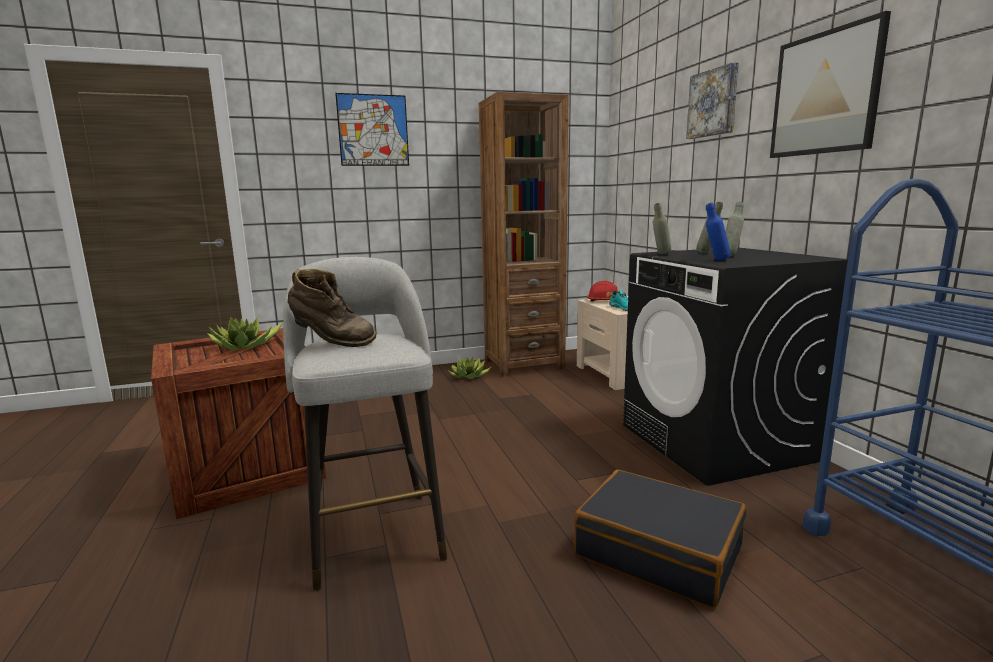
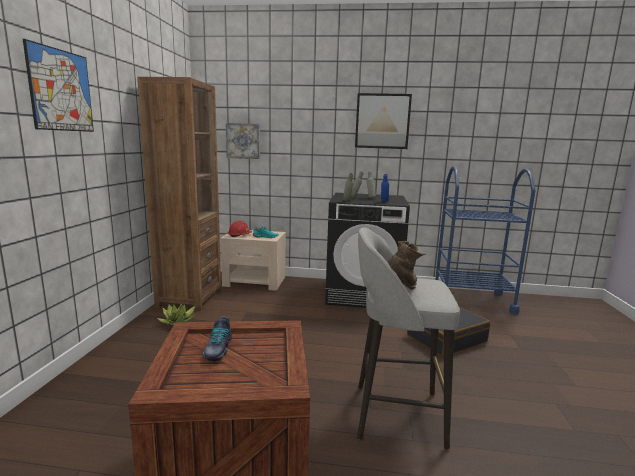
camera: 65 degrees left, 0 degrees up
potted plant [208,317,282,350] -> shoe [202,317,232,362]
picture [686,62,739,139] -> picture moved to [226,123,260,159]

